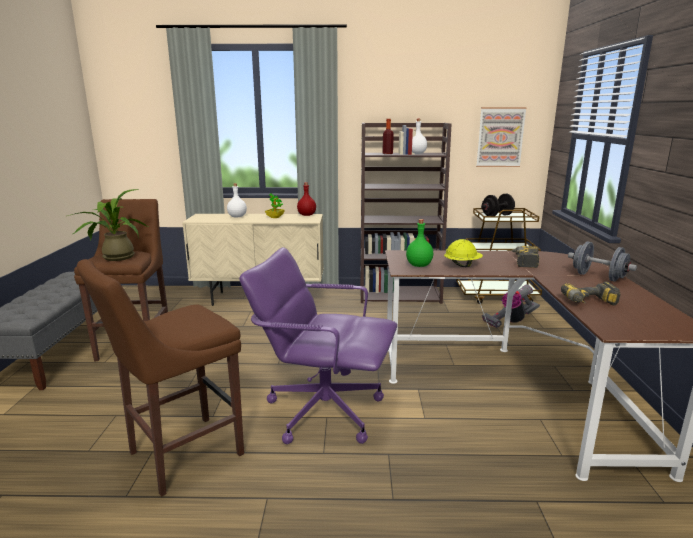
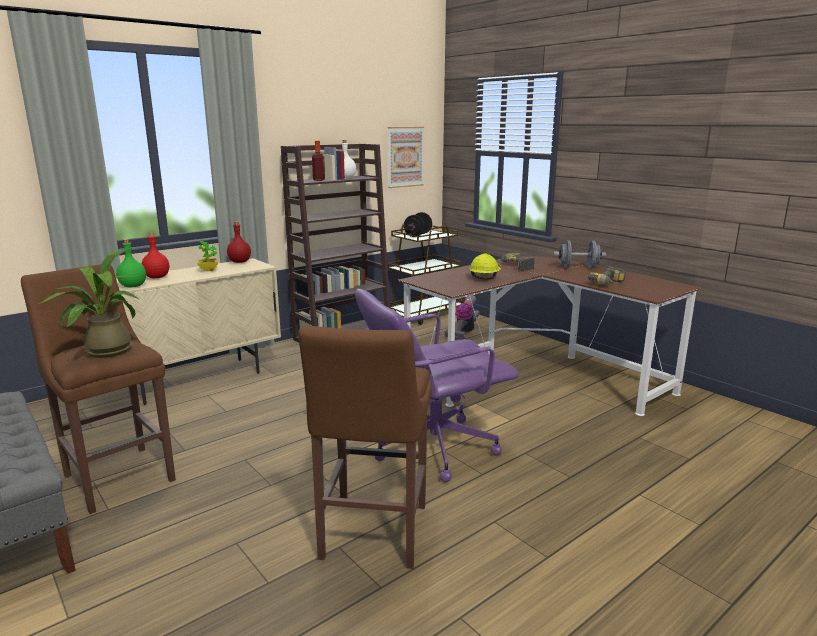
camera: 40 degrees left, 0 degrees up
white bottle [227,184,247,217] -> red bottle [142,233,169,278]
green bottle [406,219,433,267] -> green bottle moved to [116,239,146,287]

